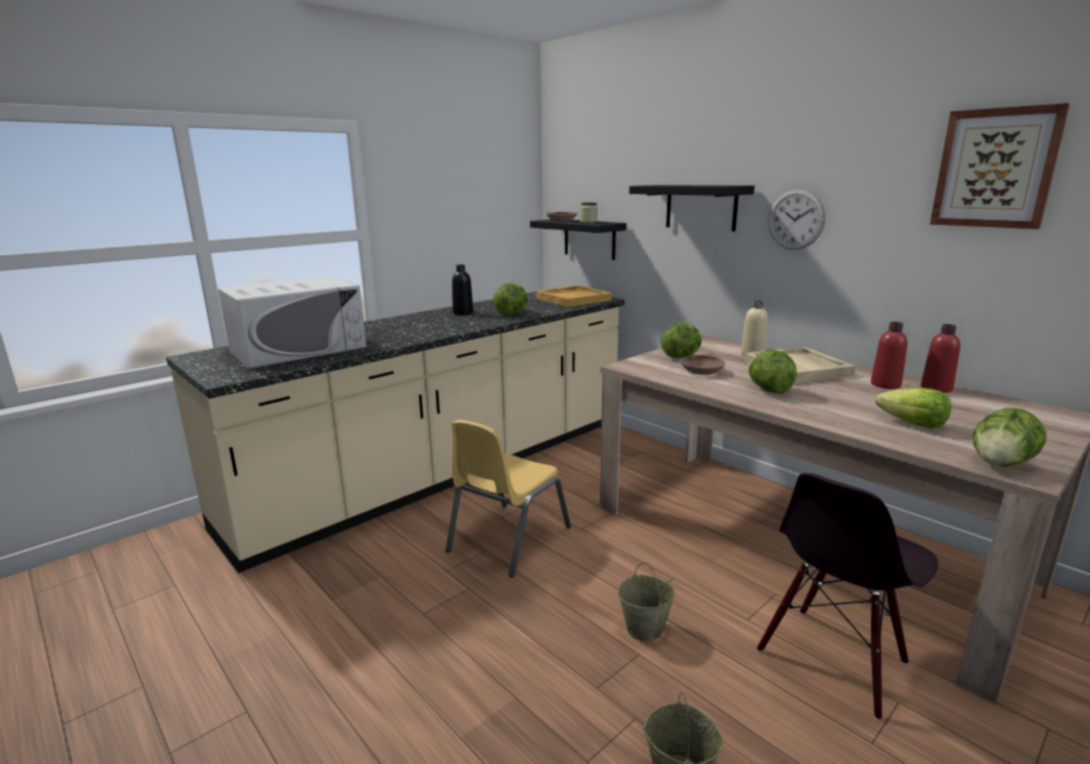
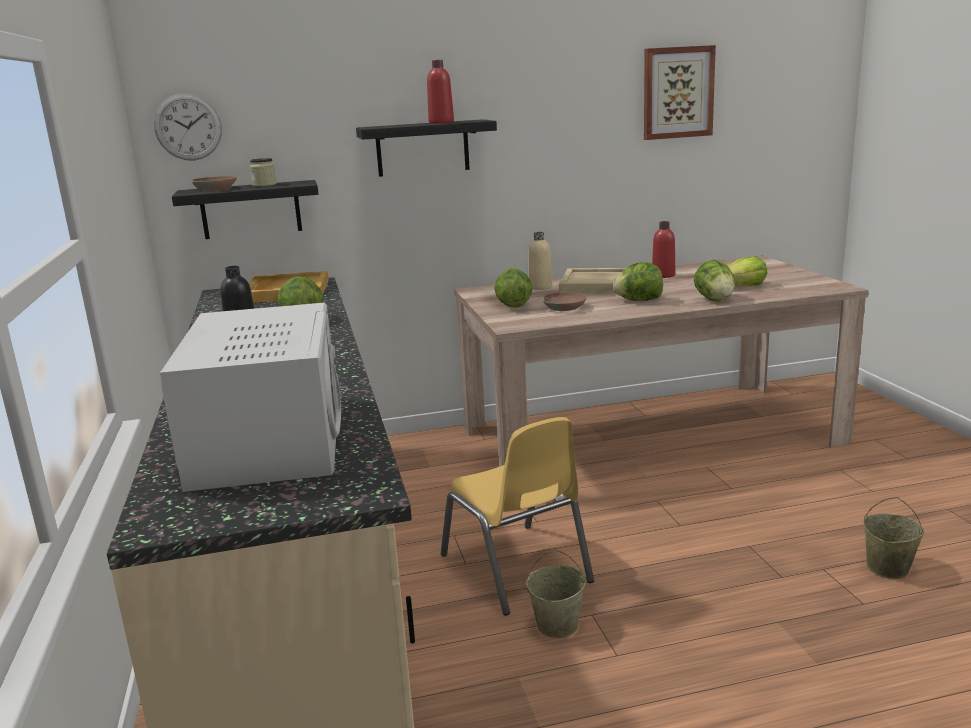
camera: 60 degrees left, 0 degrees up
beige bucket [618,563,675,642] -> beige bucket moved to [526,549,586,638]
black chair [757,473,938,721] -> none
wall clock [768,189,826,250] -> wall clock moved to [154,93,222,161]
red bottle [921,324,960,393] -> red bottle moved to [427,60,454,124]
lettuce [973,408,1047,467] -> lettuce moved to [694,259,735,302]

